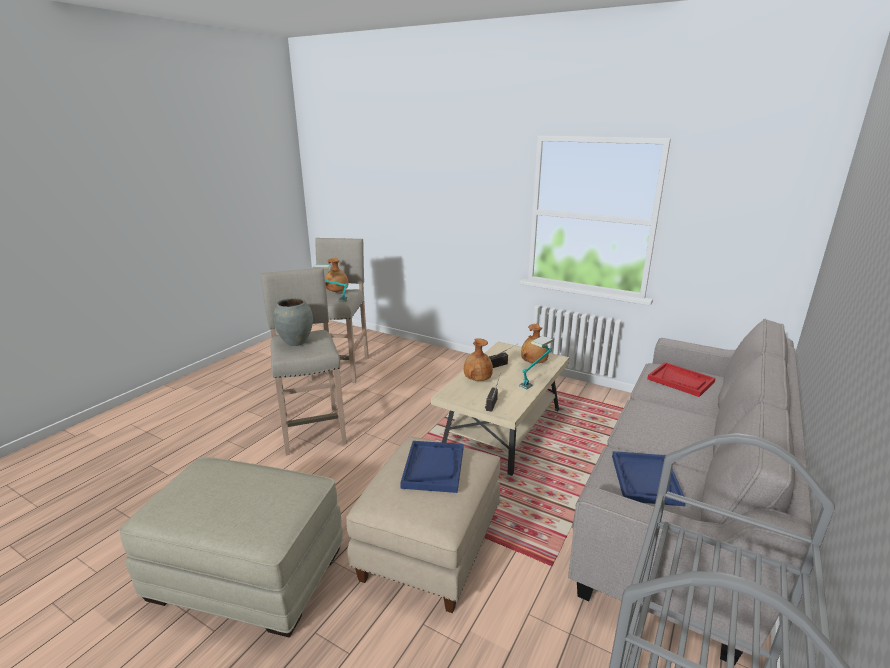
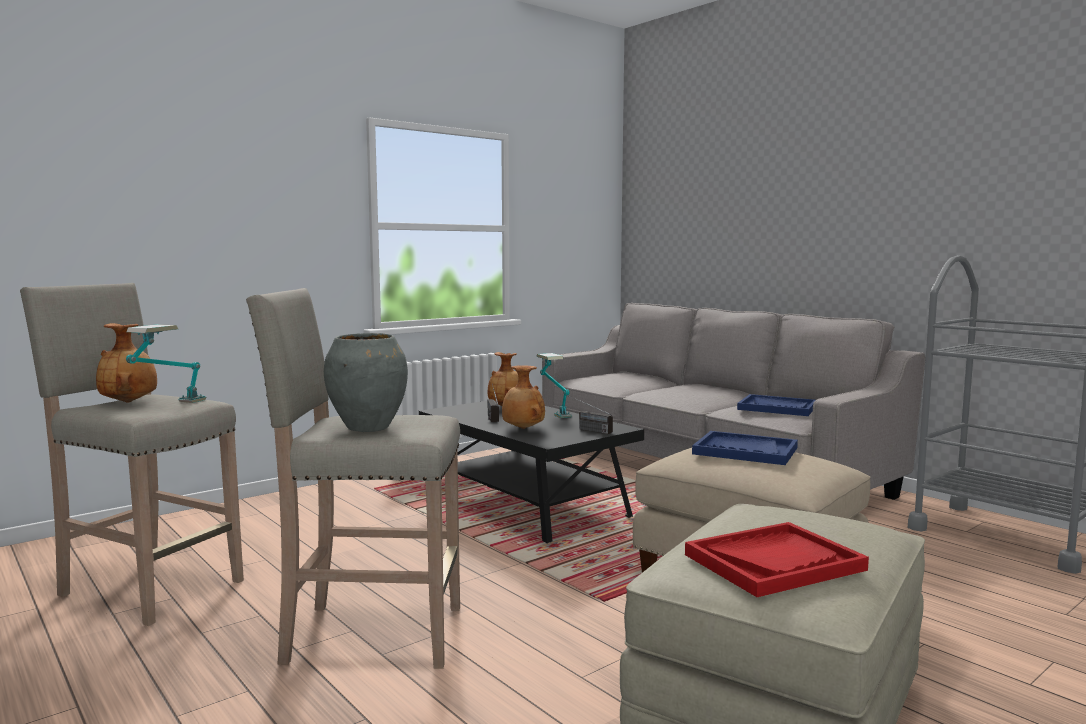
camera: 70 degrees left, 15 degrees down
beige coffee table [431,341,569,476] -> black coffee table [419,401,644,544]
red tray [647,362,716,397] -> red tray moved to [685,522,869,597]

